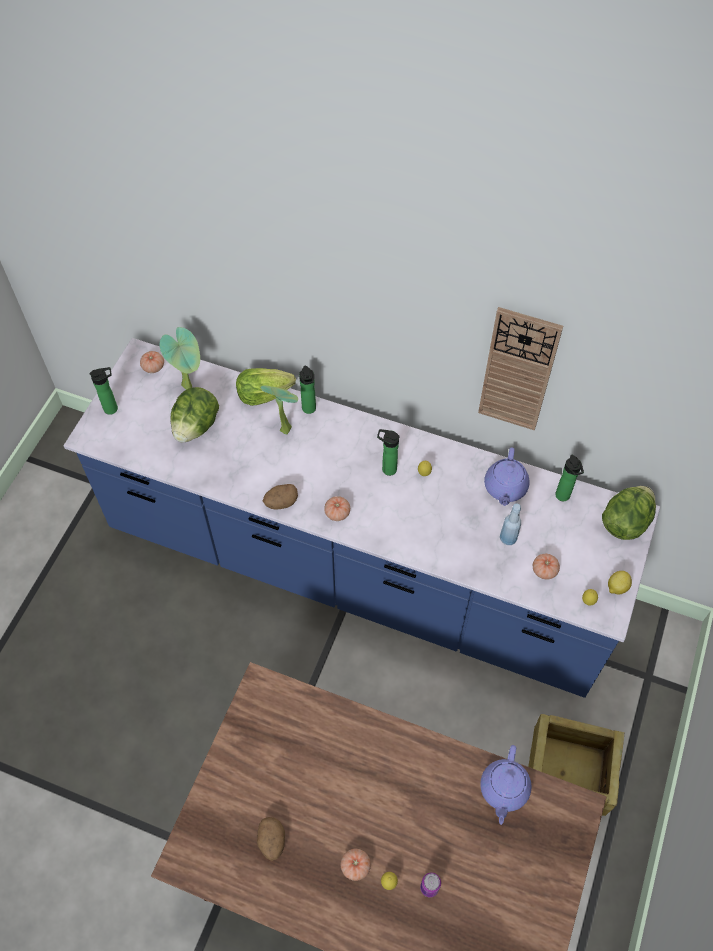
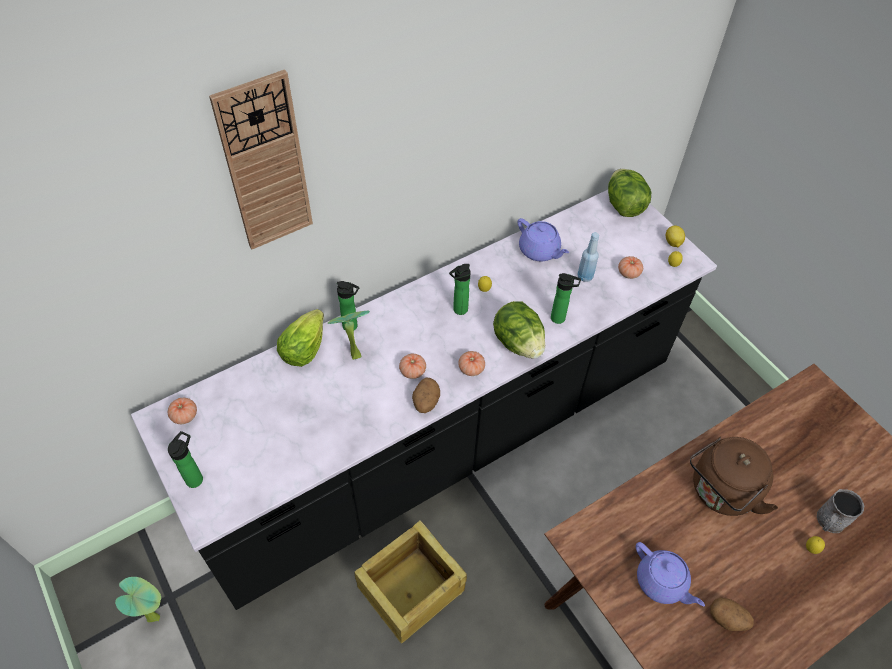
camera: 55 degrees left, 5 degrees down
blue counter [64,338,660,698] -> black counter [131,190,717,610]
potted plant [160,327,200,390] -> potted plant moved to [115,577,161,622]
lettuce [171,387,219,442] -> lettuce moved to [493,301,545,358]
tomato [341,848,371,881] -> tomato moved to [399,354,426,379]
can [420,873,441,898] -> grey mug [817,489,864,533]
wall clock [478,307,563,430] -> wall clock moved to [209,69,313,249]
purple teapot [480,745,531,825] -> purple teapot moved to [636,542,705,606]
crate [528,714,625,816] -> crate moved to [354,520,467,644]
bottle [555,455,584,501] -> bottle moved to [551,273,581,324]
none -> brown kettle [690,437,778,516]

